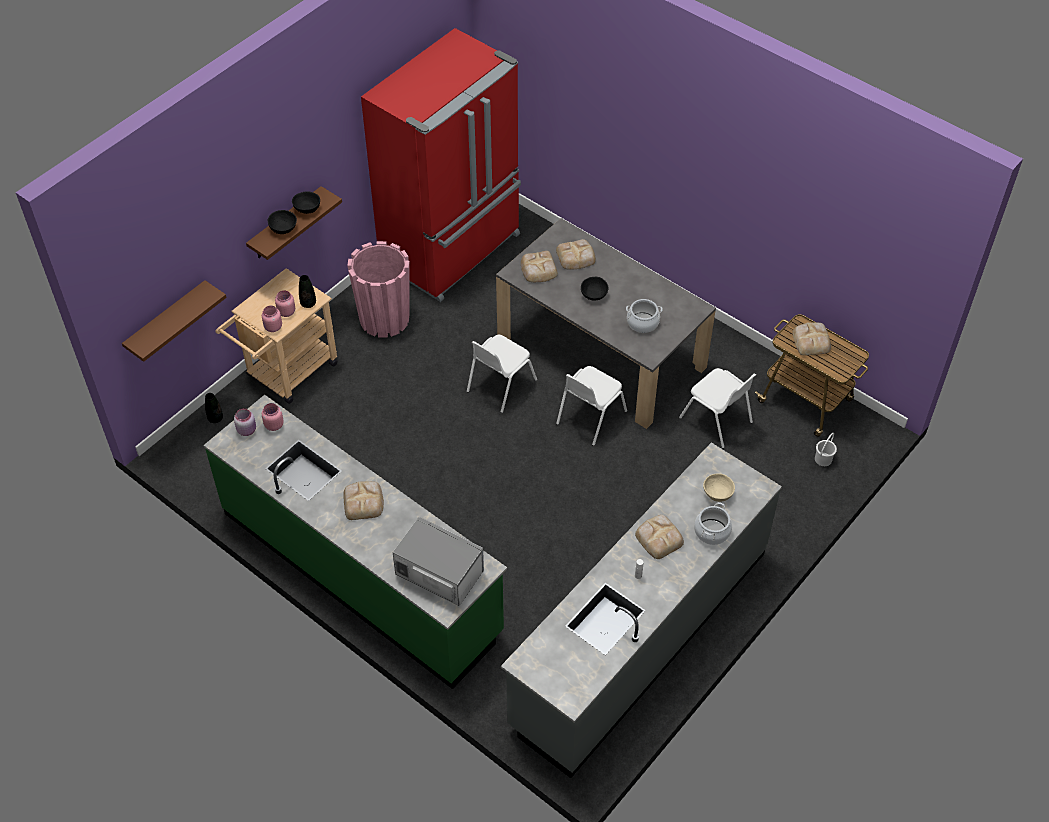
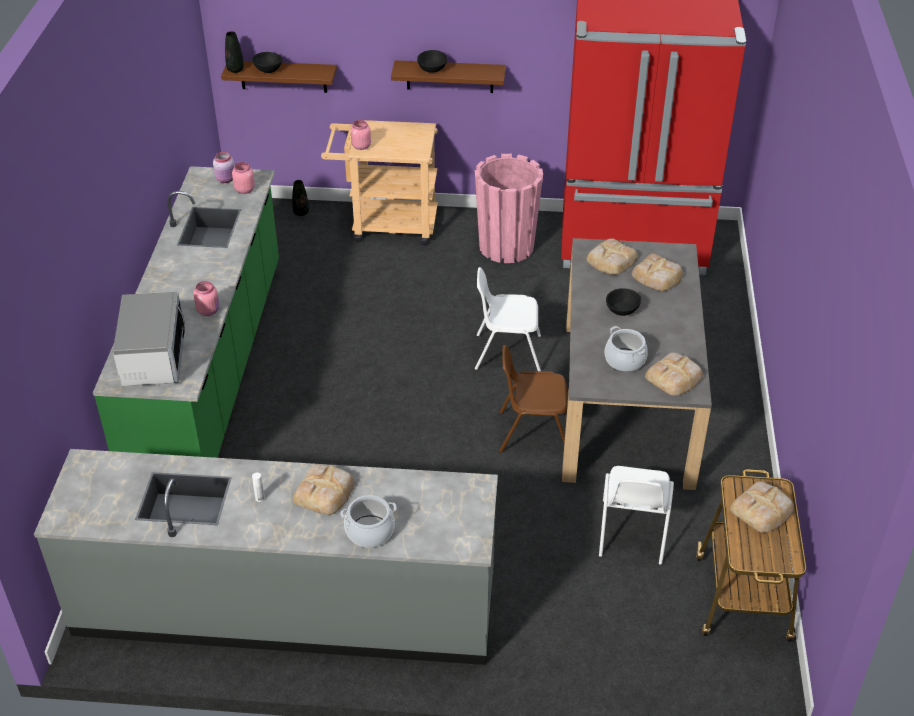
camera: 55 degrees right, 10 degrees down
pink jar [275,290,295,317] -> pink jar moved to [193,281,219,316]
black bowl [292,191,320,214] -> black bowl moved to [252,52,282,73]
black vase [299,275,316,308] -> black vase moved to [225,31,244,73]
bread [343,481,384,520] -> bread moved to [645,353,703,396]
white chair [556,366,627,446] -> brown chair [499,345,568,453]
beige bowl [703,473,735,502] -> none
white bucket [815,433,837,466] -> none

